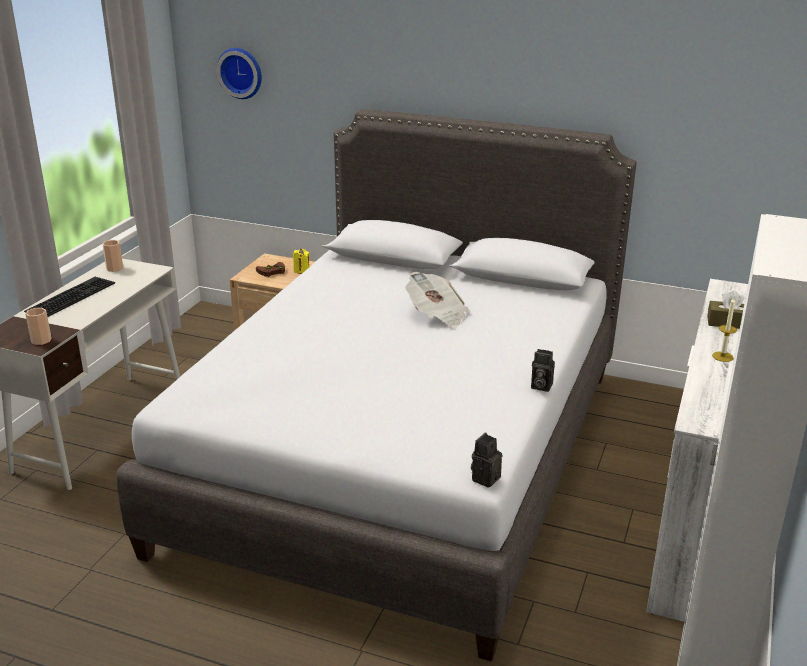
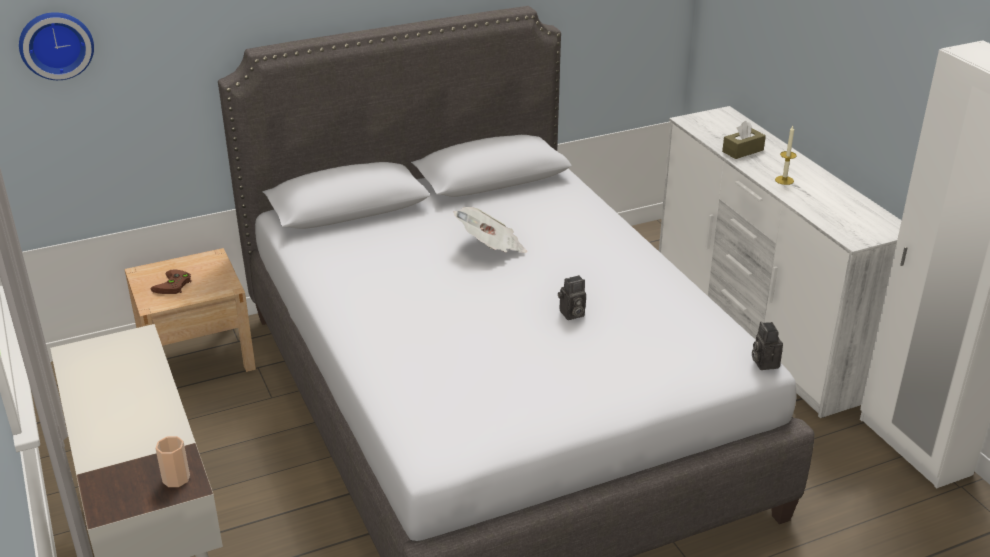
camera: 45 degrees left, 5 degrees up
keyboard [24,277,115,317] -> none
cup [102,240,123,272] -> none
yellow candle [293,249,310,274] -> none
camera [531,349,555,392] -> camera moved to [558,275,586,320]

